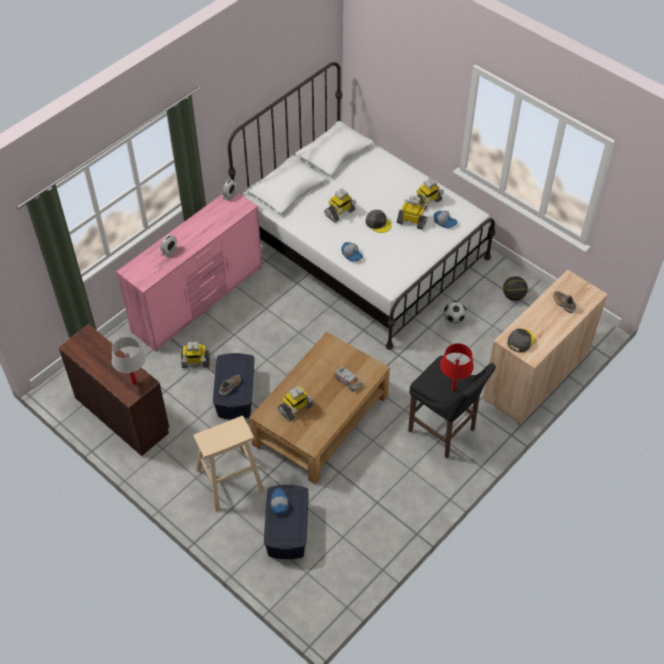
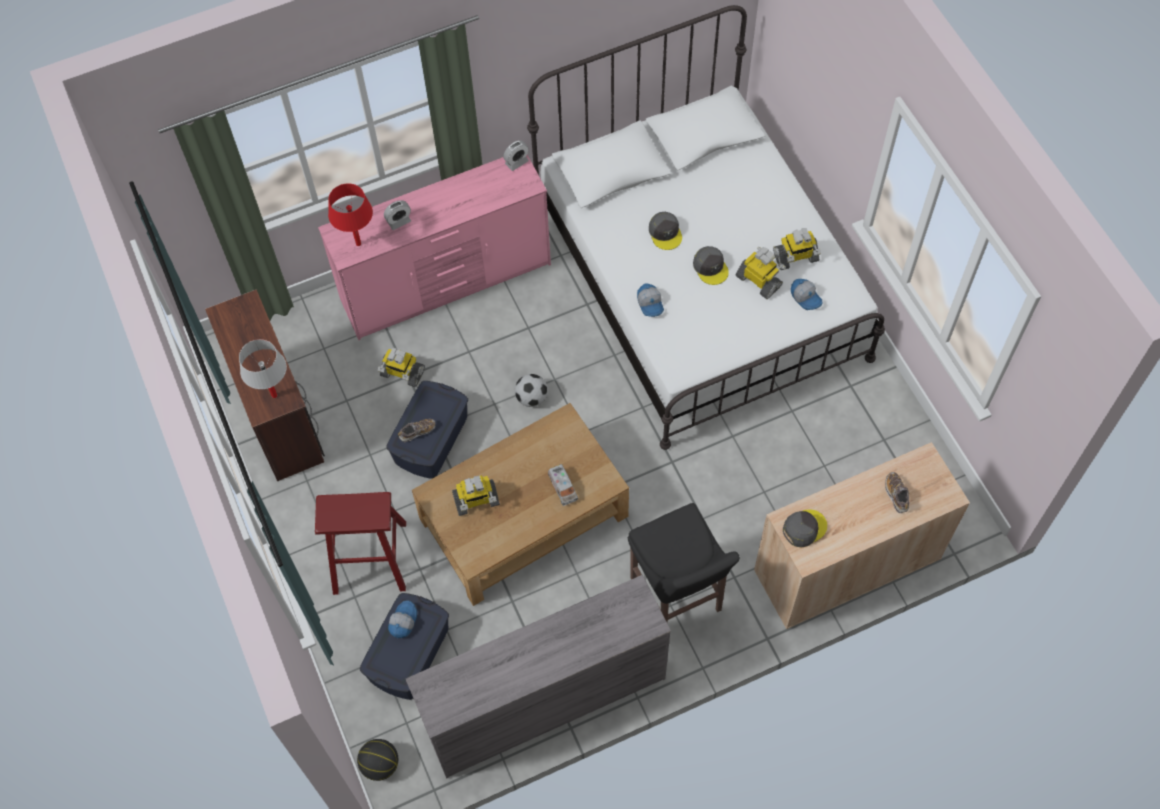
camera: 25 degrees right, 10 degrees up
beige stool [193,416,265,512] -> red stool [315,492,406,595]
toy robot [324,189,356,223] -> grey cap [649,212,682,250]
red table lamp [440,343,474,391] -> red table lamp moved to [328,183,373,246]
football [444,301,466,324] -> football moved to [515,374,548,407]
basketball [503,276,528,301] -> basketball moved to [357,739,398,781]
none -> grey dresser [406,575,671,779]

